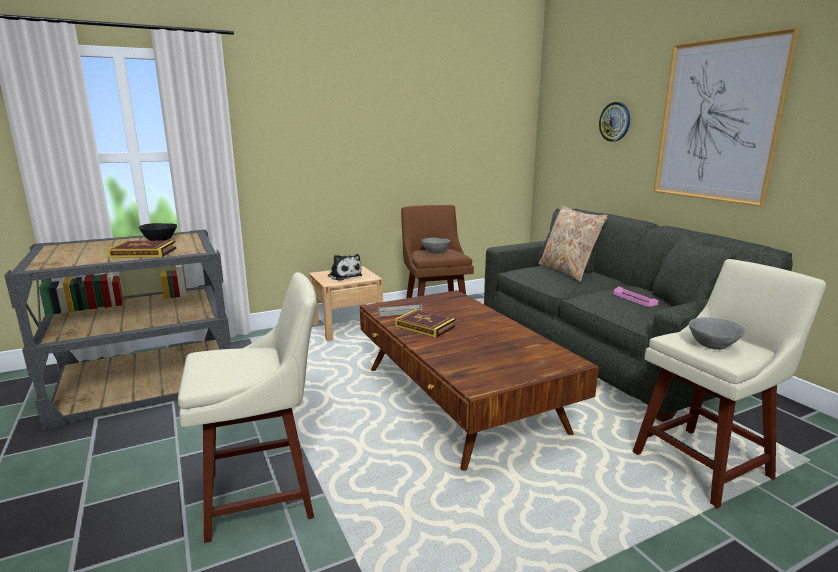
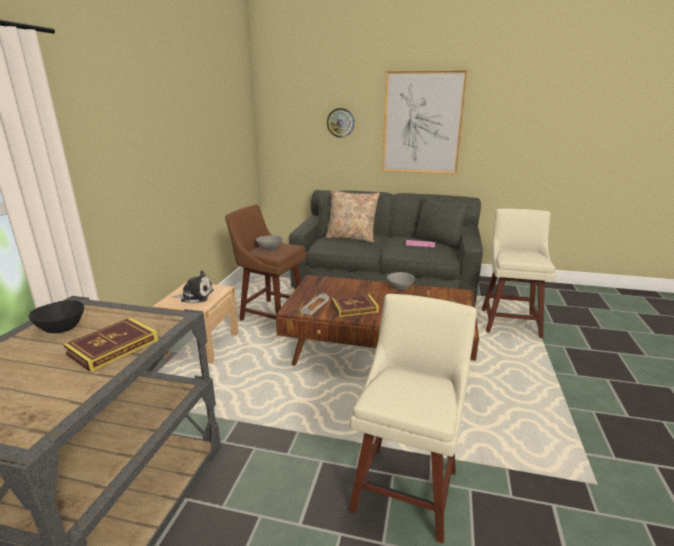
camera: 50 degrees left, 5 degrees up
grey bowl [689,318,745,350] -> grey bowl moved to [387,272,415,290]

